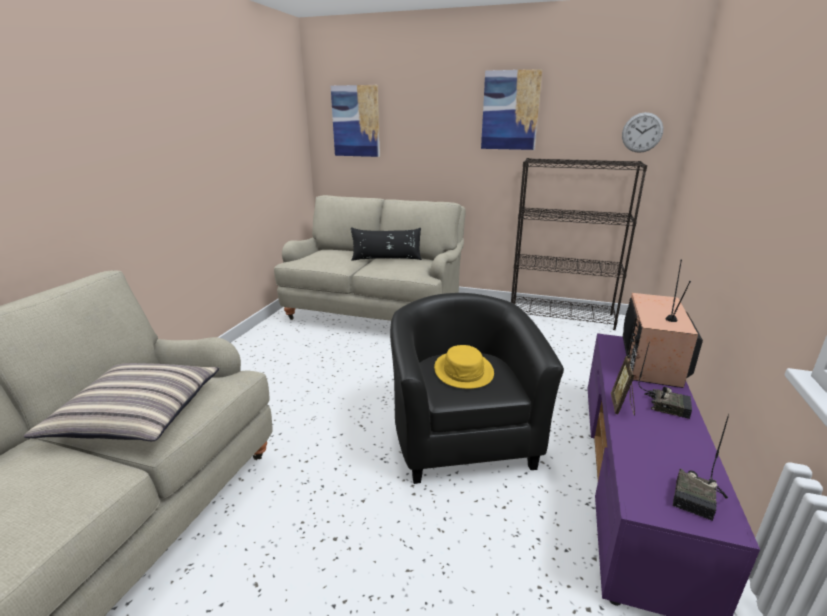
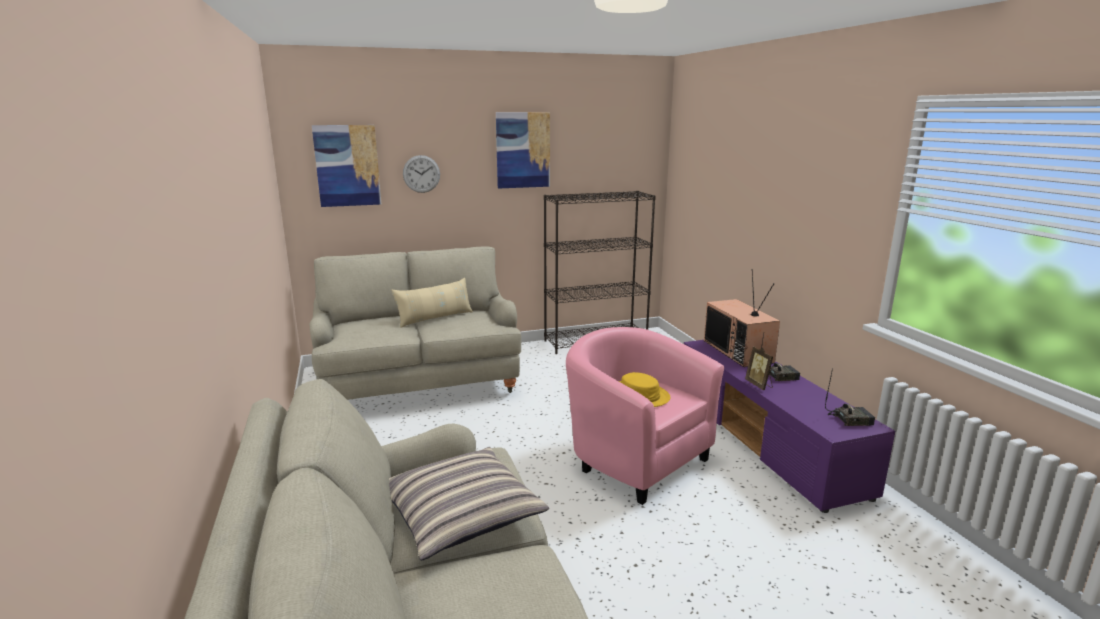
camera: 35 degrees left, 5 degrees down
black pillow [351,227,422,261] -> beige pillow [391,278,473,328]
black armchair [390,293,564,484] -> pink armchair [566,327,724,505]
wall clock [622,112,663,153] -> wall clock moved to [403,155,440,193]
radio [673,414,729,521] -> radio turned 90 degrees counterclockwise [825,368,875,426]

